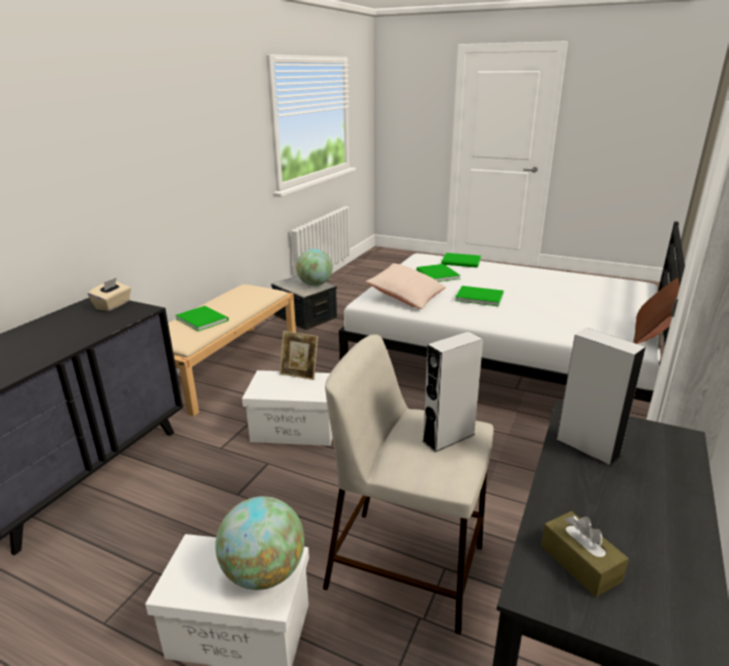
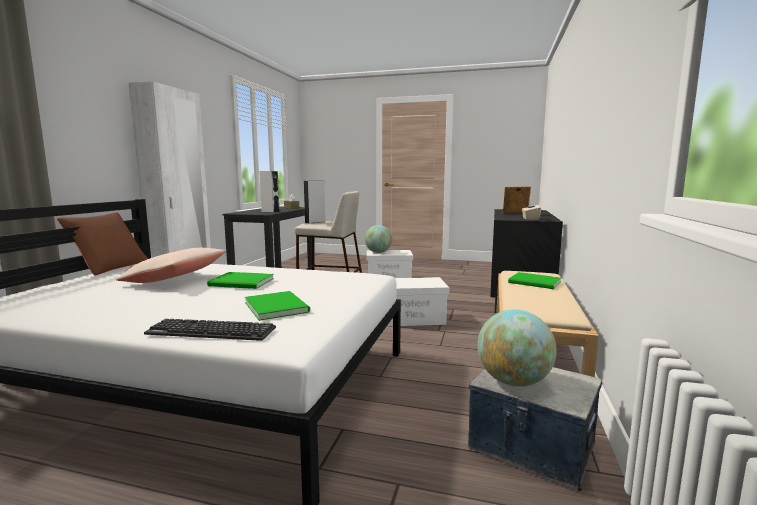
camera: 170 degrees right, 15 degrees down
picture frame [280,331,318,380] -> picture frame moved to [503,186,531,214]
beige pillow [366,263,446,309] -> beige pillow moved to [116,248,226,283]
green book [441,253,481,268] -> keyboard [144,319,276,341]

